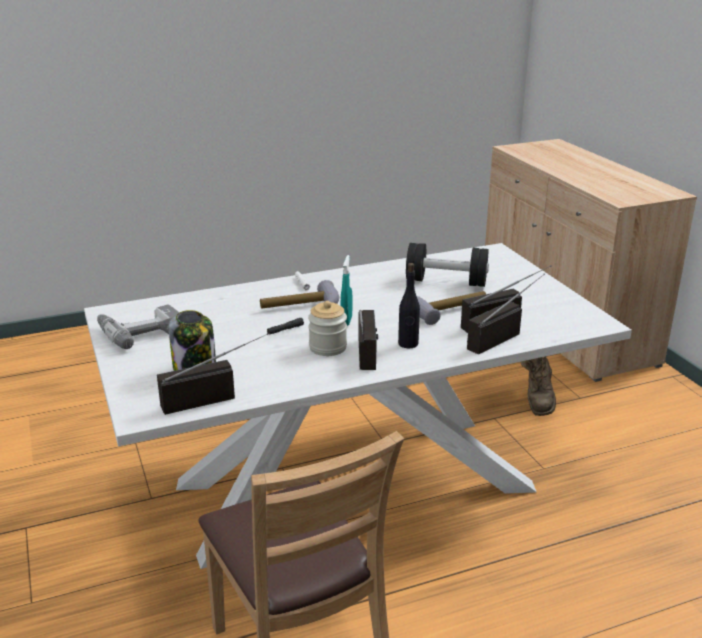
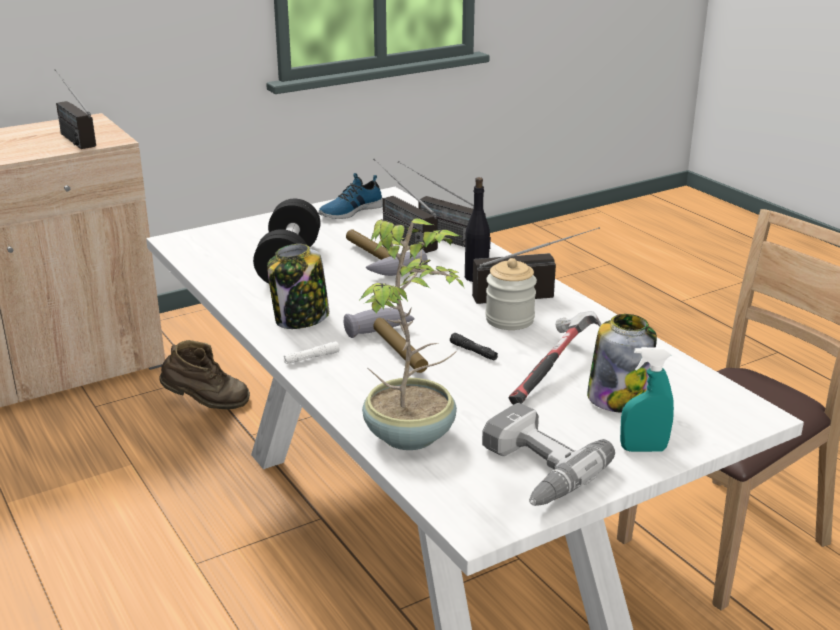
camera: 100 degrees left, 0 degrees up
radio [157,333,268,415] -> radio moved to [55,69,96,149]
turquoise spray bottle [340,255,353,326] -> turquoise spray bottle moved to [620,347,674,452]
none -> jar [267,244,329,329]
none -> shoe [318,173,383,219]
none -> potted plant [360,218,464,450]
none -> hammer [508,311,602,405]

